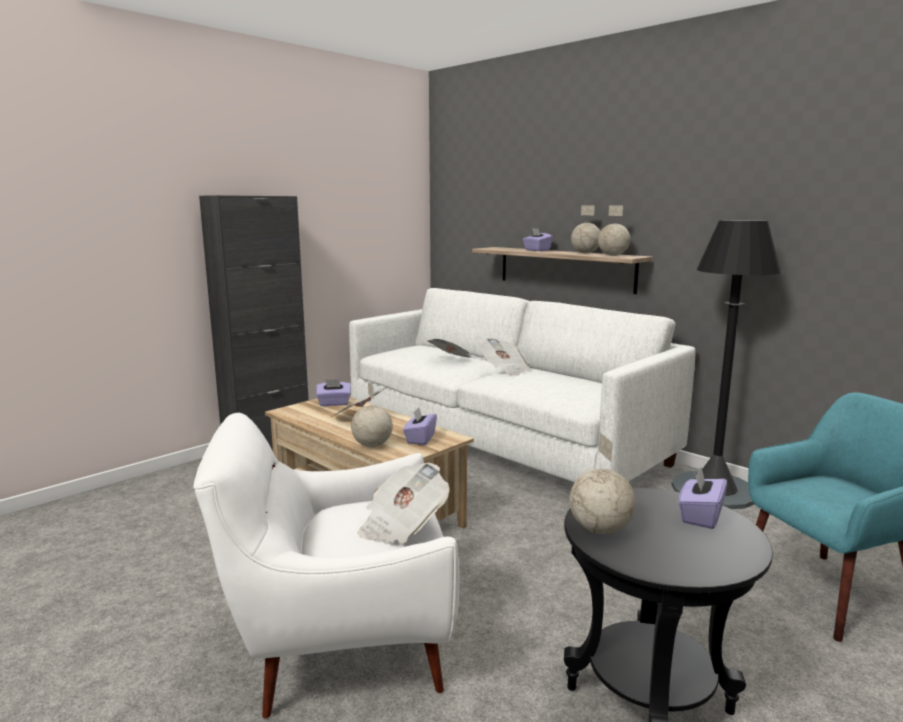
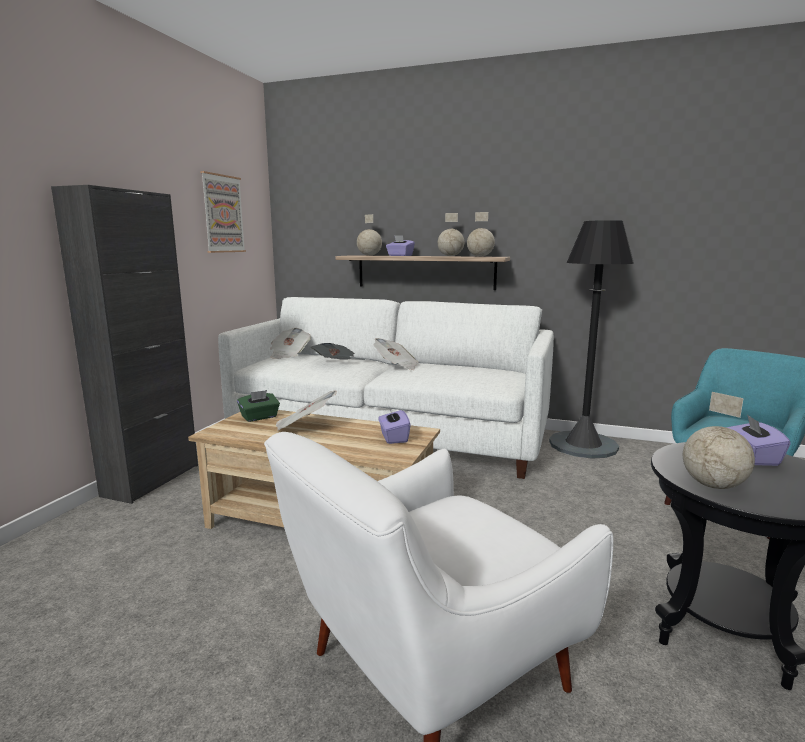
camera: 25 degrees left, 0 degrees up
purple tissue box [316,379,351,406] -> green tissue box [237,390,280,422]
globe [351,382,393,447] -> globe moved to [357,214,382,256]
newspaper [358,463,450,544] -> newspaper moved to [270,328,311,359]
none -> picture [200,171,246,253]

